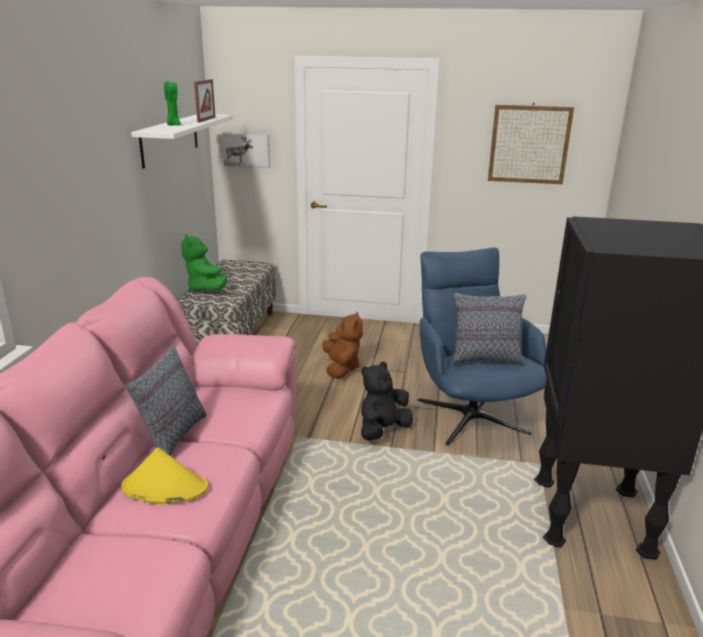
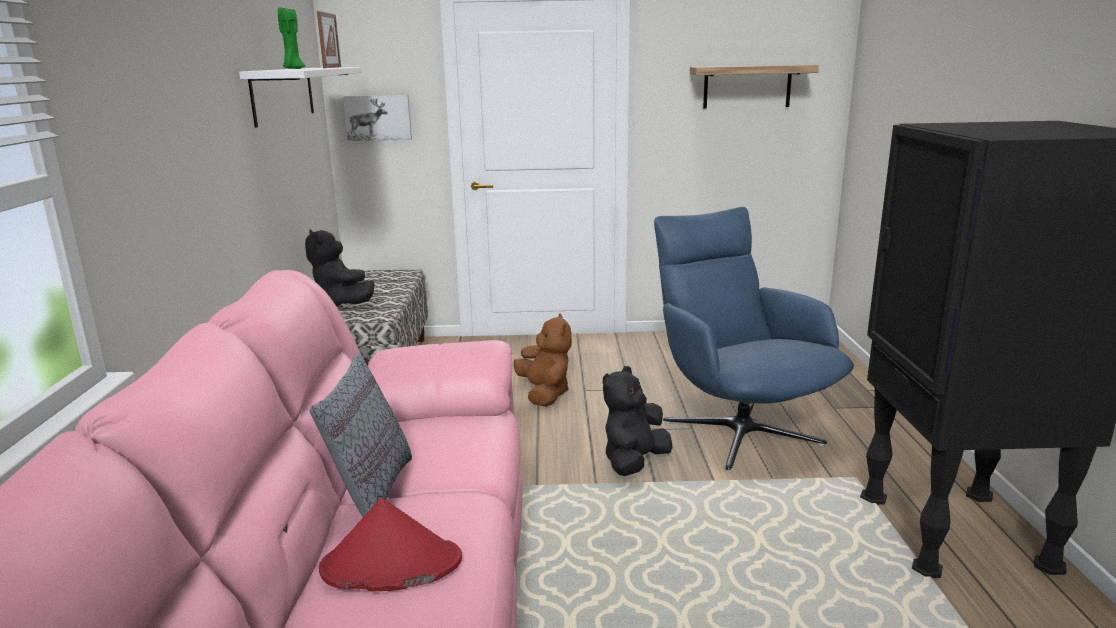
camera: 10 degrees left, 5 degrees down
yellow hat [121,447,208,504] -> red hat [319,498,462,591]
green plush toy [181,234,227,292] -> black plush toy [305,229,375,306]
grey pillow [452,292,527,366] -> none
picture [488,103,574,184] -> shelf [690,65,819,109]

